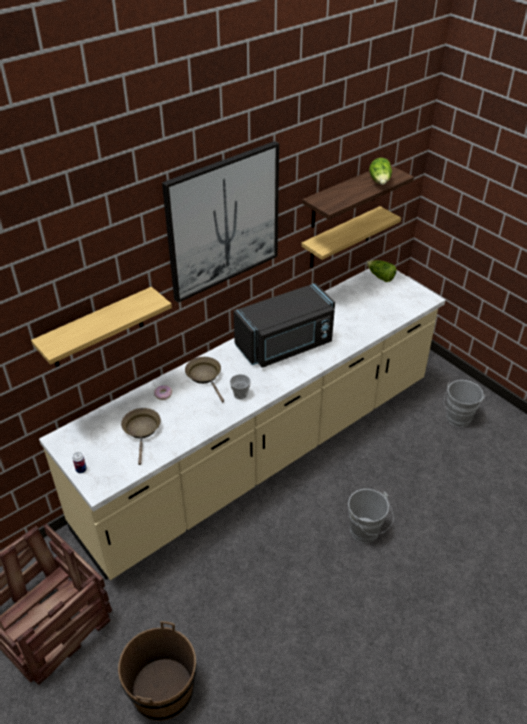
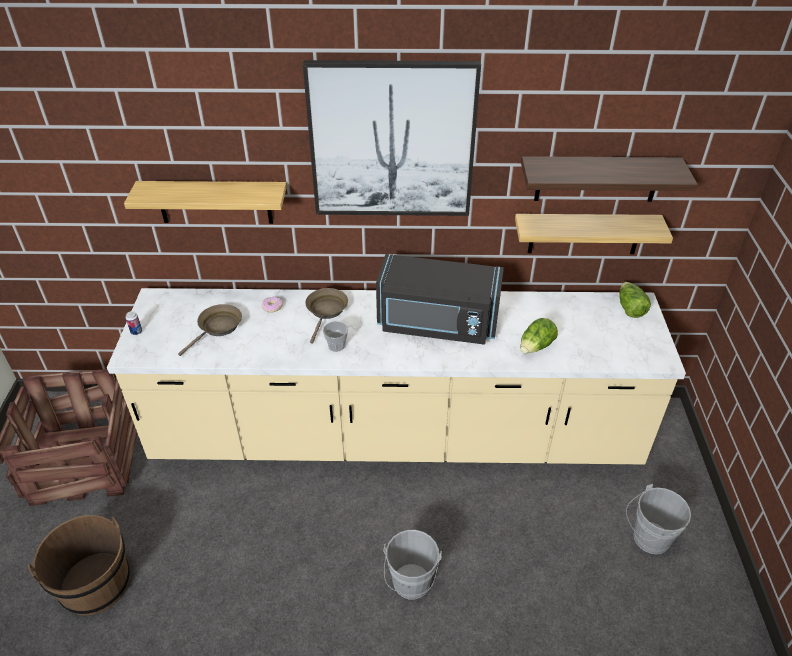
camera: 40 degrees right, 0 degrees up
lettuce [369,158,392,185] -> lettuce moved to [520,318,558,353]

